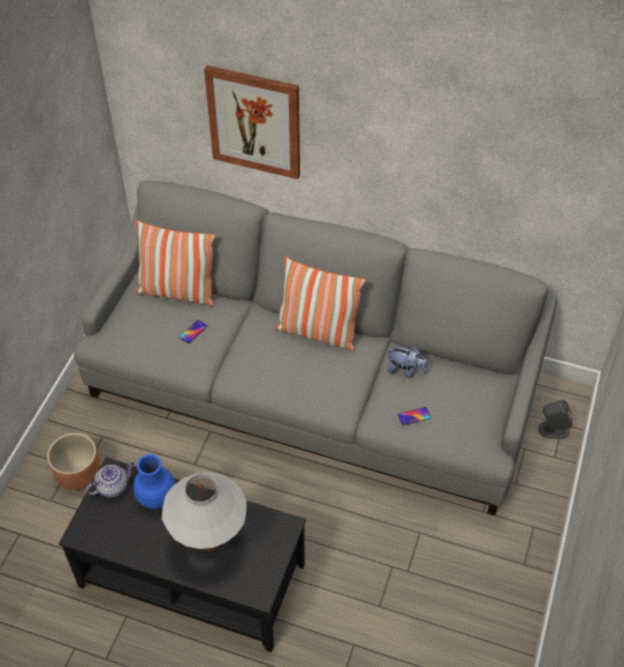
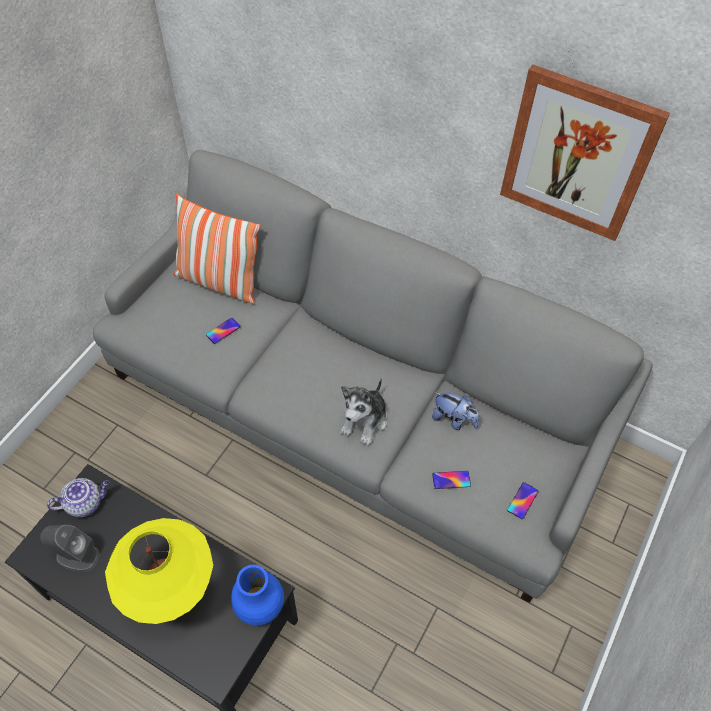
camera: 10 degrees right, 5 degrees up
brown planter [47,433,100,490] -> none
blue vase [134,454,175,509] -> blue vase moved to [231,565,284,626]
white table lamp [162,472,246,551] -> yellow table lamp [105,518,213,624]
picture [204,65,300,179] -> picture moved to [500,64,670,241]
pillow [274,256,366,351] -> none
grey speaker [538,399,572,439] -> grey speaker moved to [40,525,99,572]
none -> plush toy [340,378,387,446]
none -> phone [507,482,539,519]

